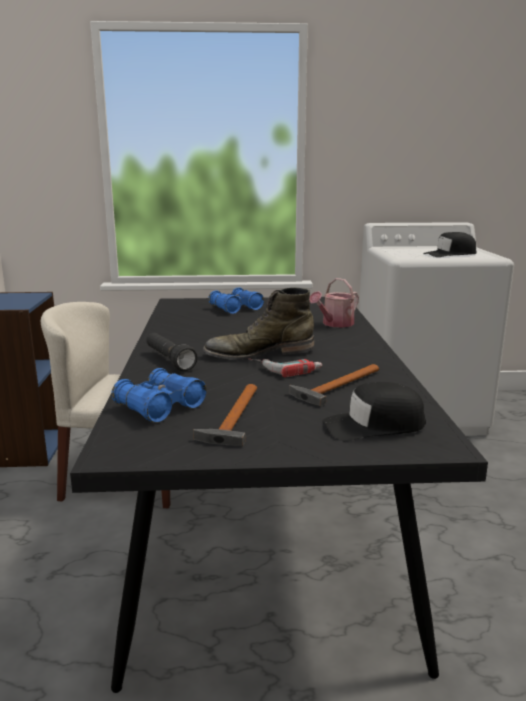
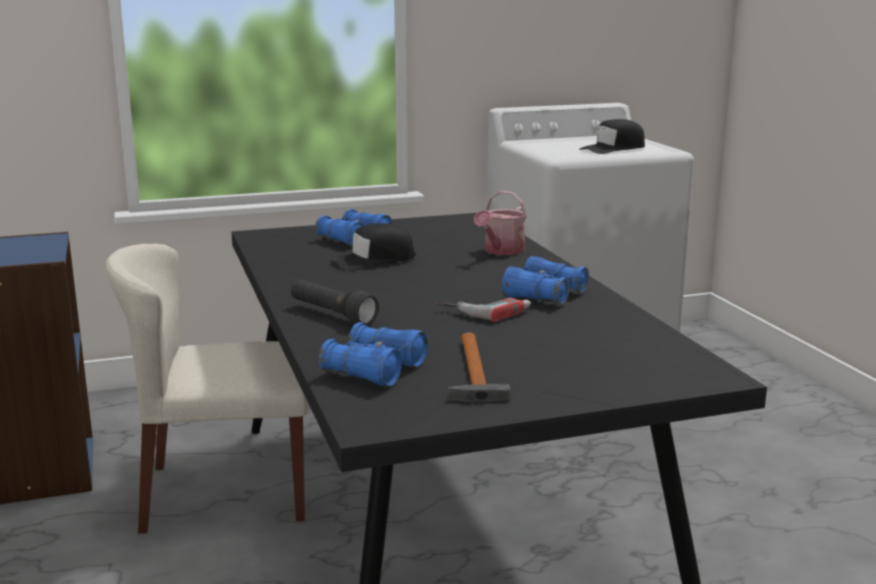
camera: 15 degrees left, 0 degrees up
green boot [203,287,314,360] -> none
hammer [289,364,379,406] -> none
black cap [322,382,426,441] -> black cap moved to [330,223,415,270]
none -> blue binoculars [502,256,589,305]

